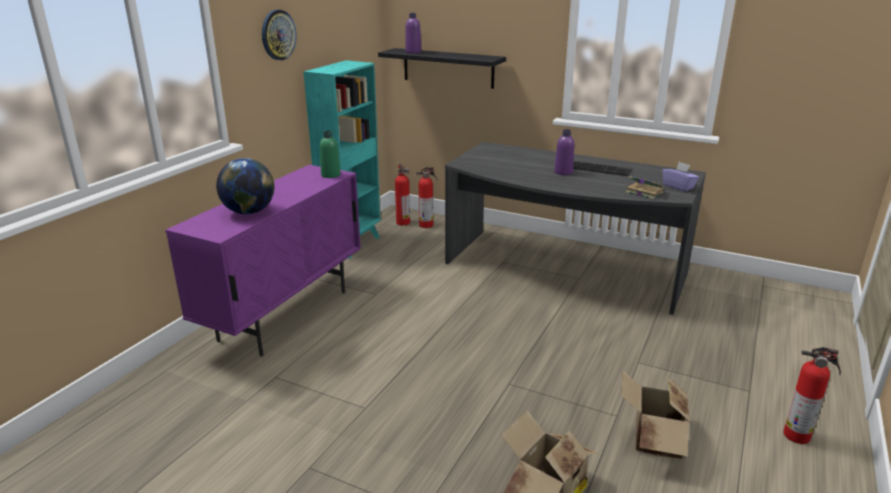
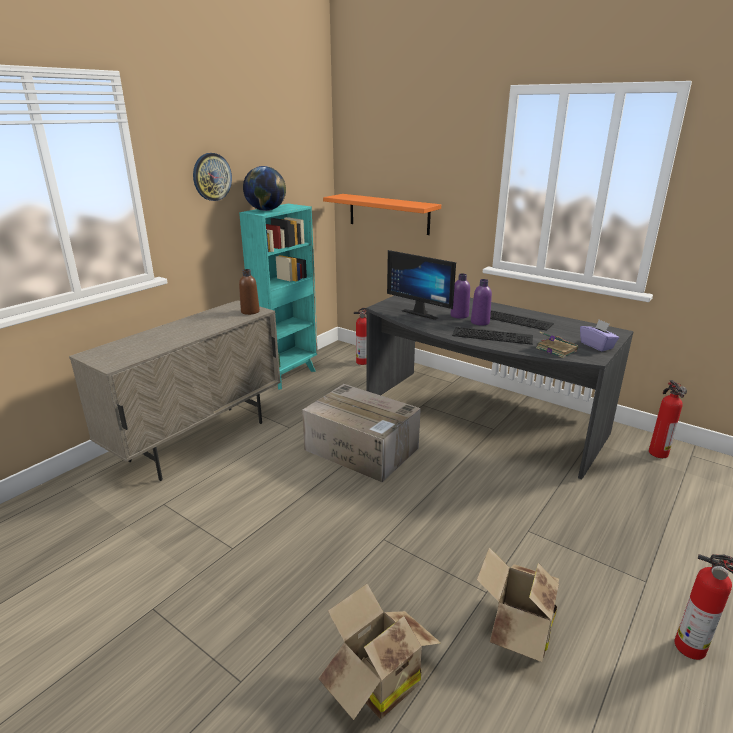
camera: 10 degrees right, 0 degrees up
purple cabinet [165,165,361,356] -> beige cabinet [69,300,281,481]
globe [216,158,274,214] -> globe moved to [243,166,286,211]
green bottle [320,130,341,178] -> brown bottle [239,269,260,315]
black shelf [378,48,506,89] -> orange shelf [323,194,441,235]
fire extinguisher [395,163,410,226] -> fire extinguisher moved to [649,380,687,458]
purple bottle [405,13,421,53] -> purple bottle moved to [451,274,470,319]
none -> cardboard box [302,384,421,482]
none -> monitor [387,250,456,320]
none -> keyboard [452,327,533,345]

